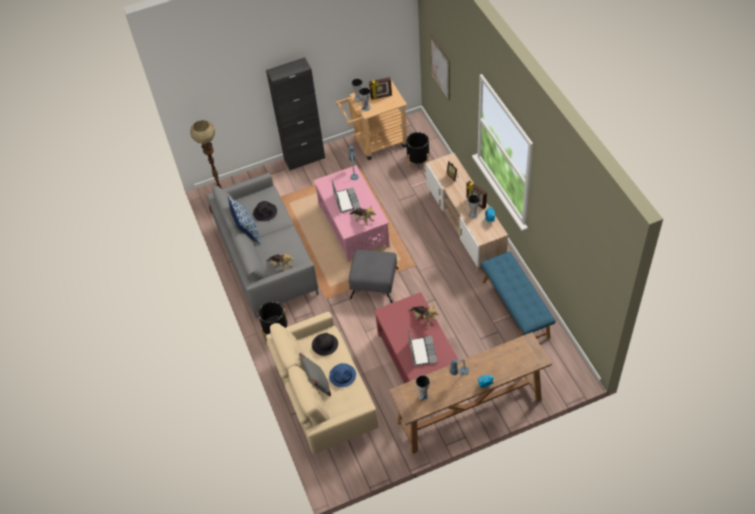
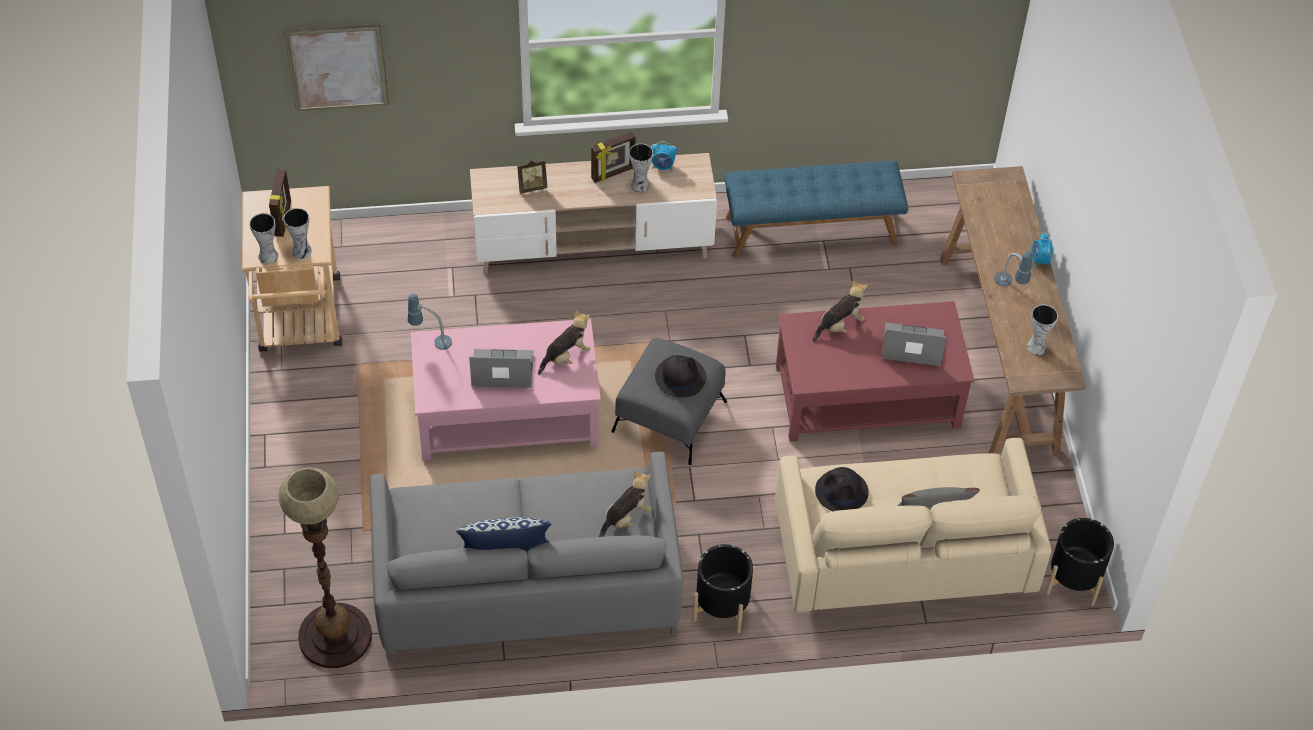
camera: 80 degrees left, 0 degrees up
black hat [253,201,277,221] -> black hat moved to [655,355,706,397]
black cabinet [266,57,325,171] -> none
blue hat [329,363,356,387] -> none
black planter [406,132,429,170] -> black planter moved to [1046,518,1114,606]

